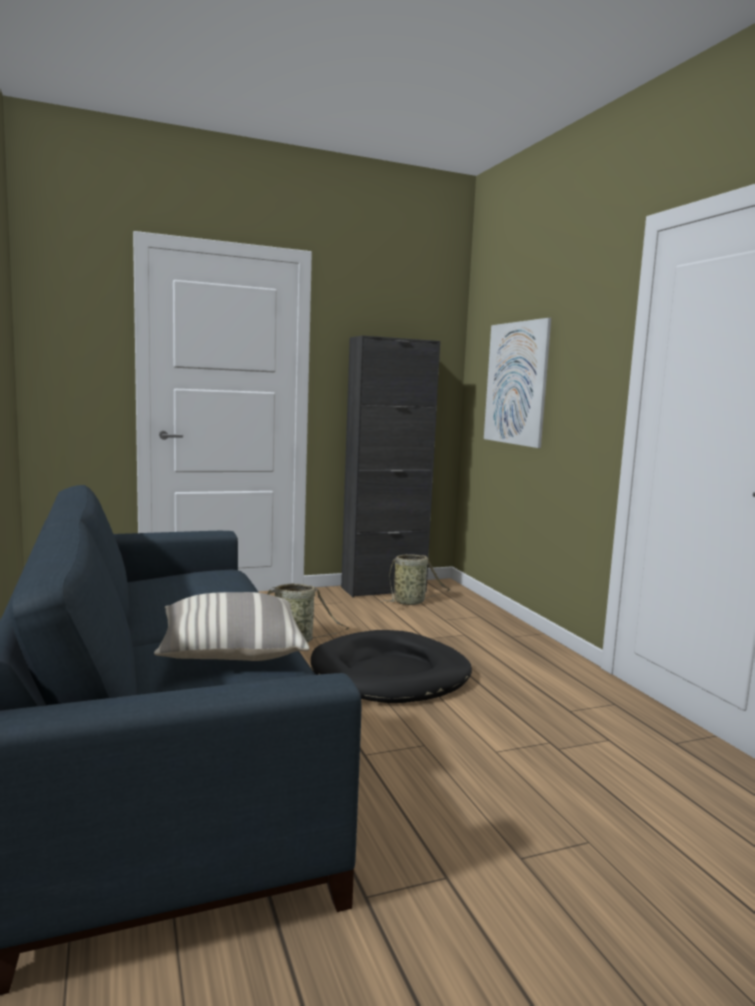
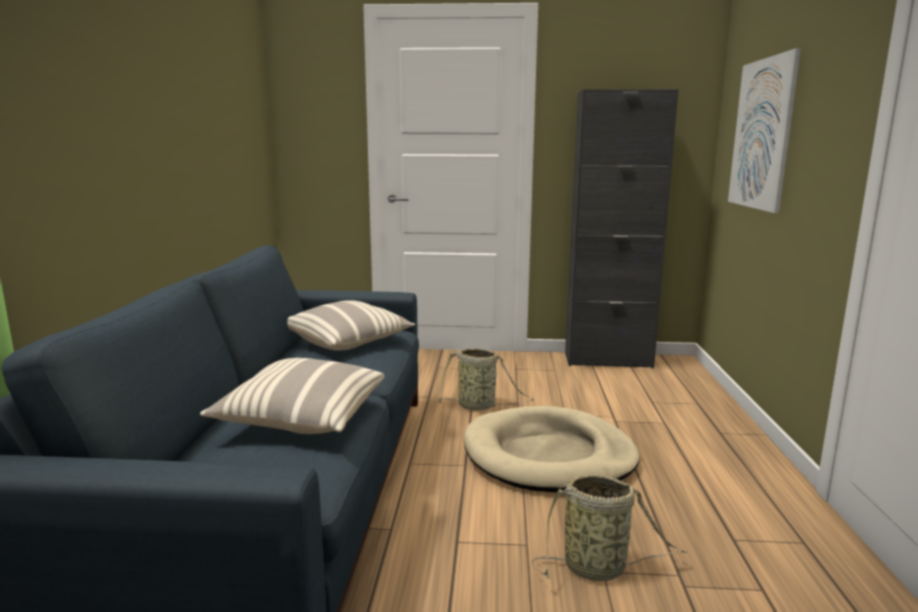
camera: 25 degrees right, 5 degrees up
black dog bed [311,630,472,703] -> beige dog bed [464,406,639,492]
basket [380,554,450,605] -> basket moved to [532,474,688,581]
none -> pillow [287,300,415,351]

